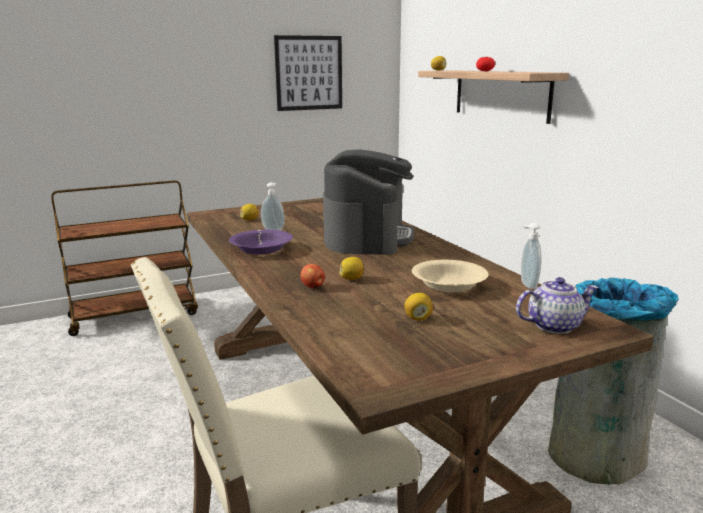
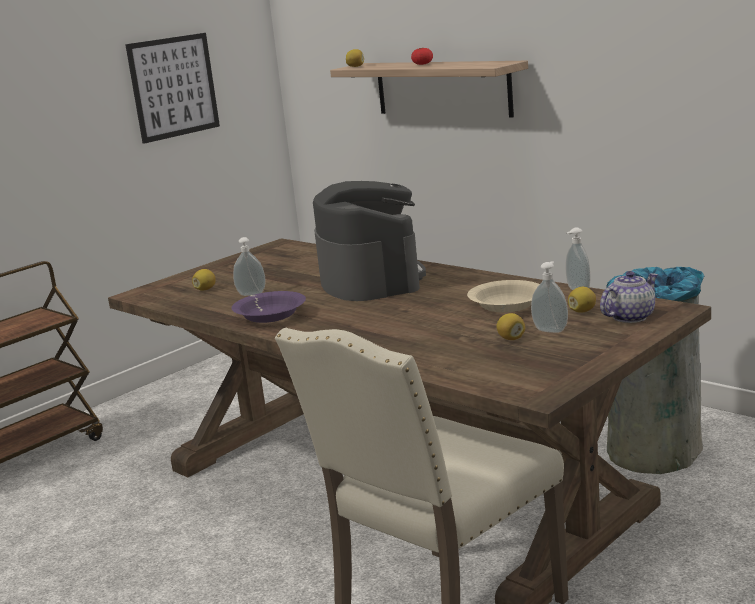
camera: 20 degrees left, 0 degrees up
apple [300,264,325,288] -> none
lemon [339,257,364,280] -> lemon moved to [568,287,596,313]
none -> soap dispenser [531,261,568,333]

